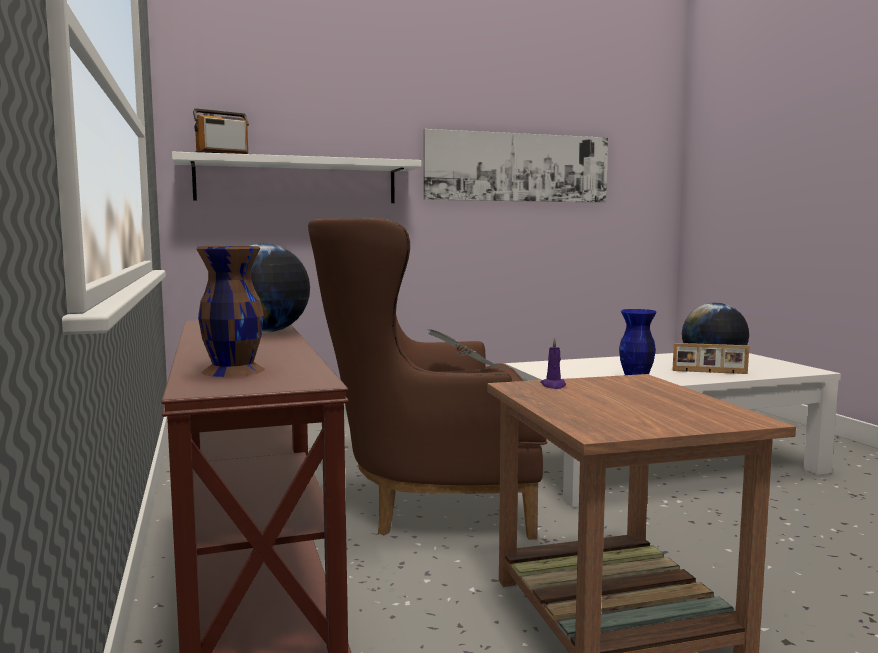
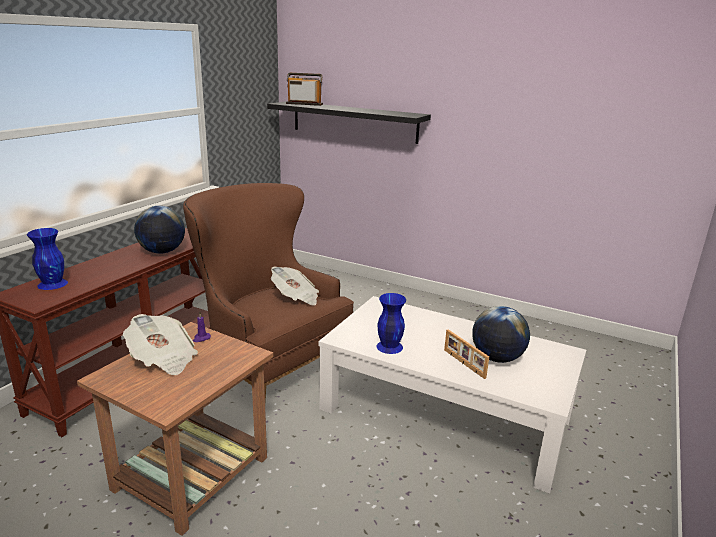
camera: 45 degrees right, 15 degrees up
white shelf [172,152,421,203] -> black shelf [267,101,431,144]
brown vase [196,246,265,377] -> blue vase [27,228,68,290]
picture [423,129,608,203] -> none
none -> newspaper [123,314,198,375]

